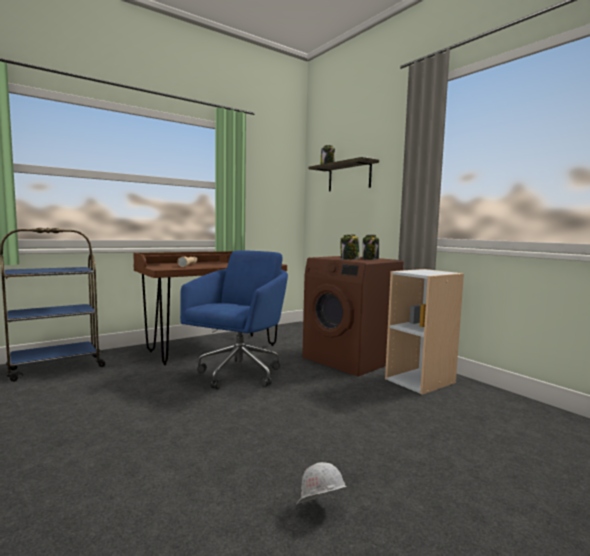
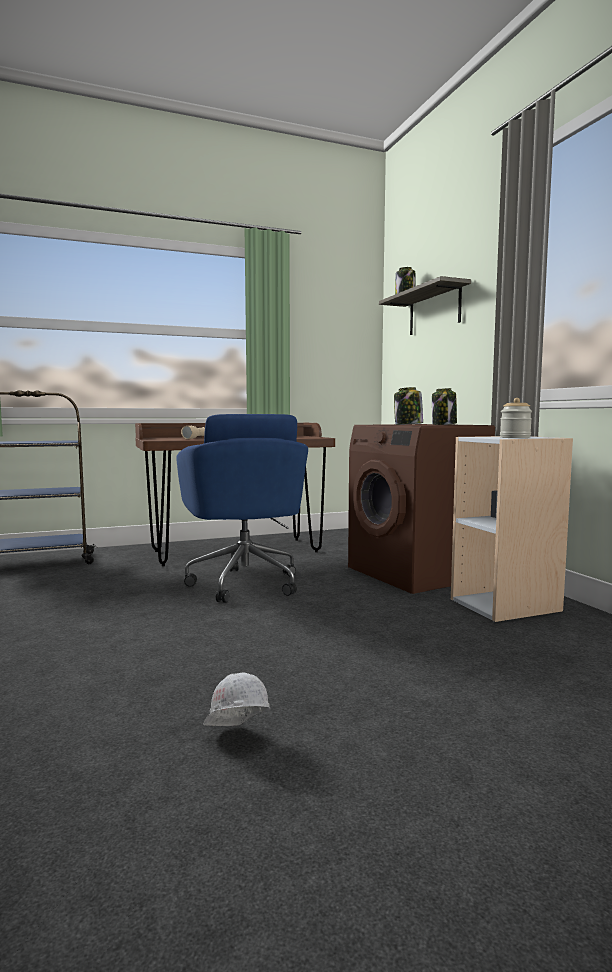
camera: 15 degrees right, 0 degrees up
blue office chair [180,250,288,389] -> blue office chair turned 120 degrees clockwise [176,414,308,603]
none -> jar [500,398,532,438]

